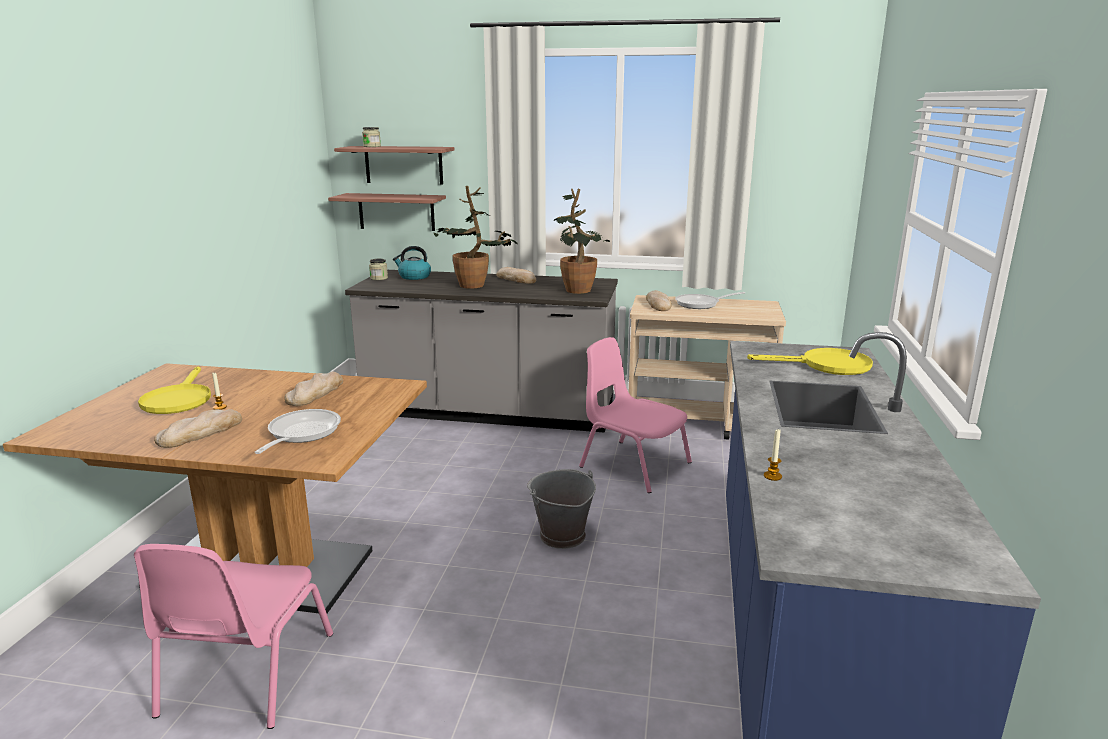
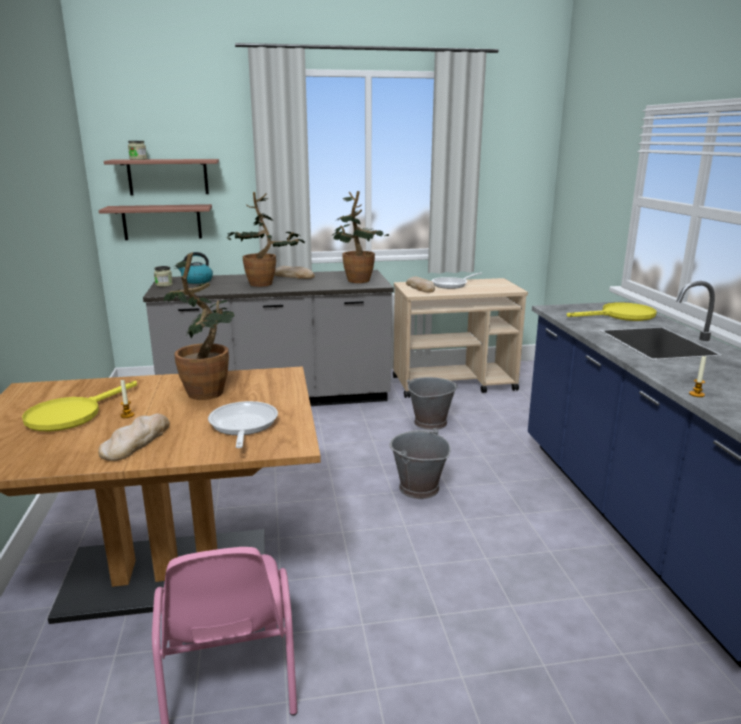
camera: 20 degrees left, 0 degrees up
yellow frying pan [138,367,211,414] -> yellow frying pan turned 60 degrees clockwise [22,381,137,431]
bread [284,372,343,406] -> potted plant [164,252,234,400]
pink chair [579,337,692,493] -> grey bucket [407,377,459,430]

